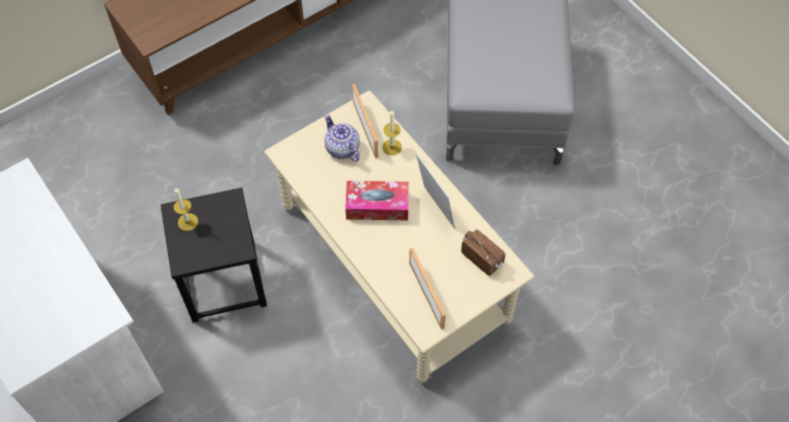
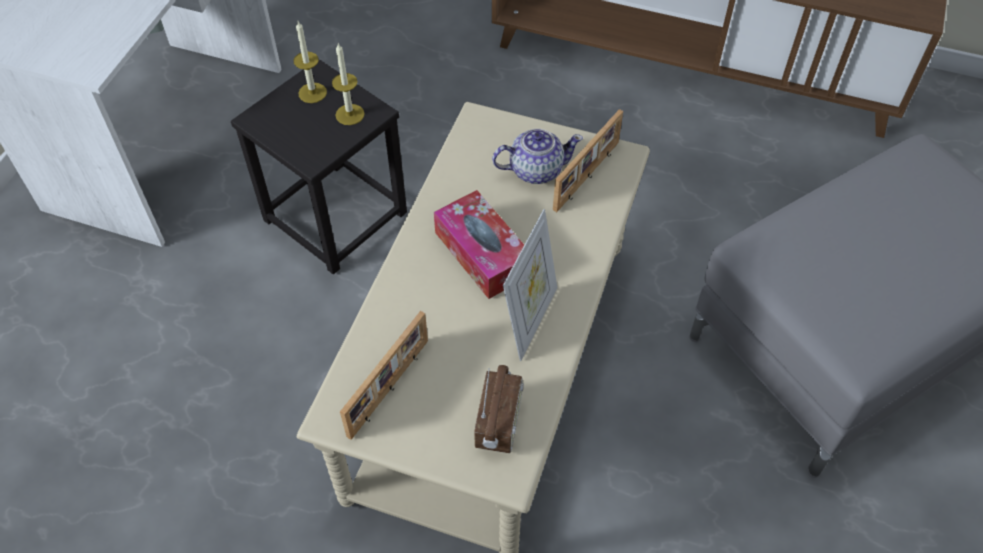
camera: 55 degrees right, 5 degrees down
teapot [324,114,360,162] -> teapot turned 60 degrees clockwise [492,129,583,184]
candle [382,111,402,155] -> candle moved to [332,43,365,125]

